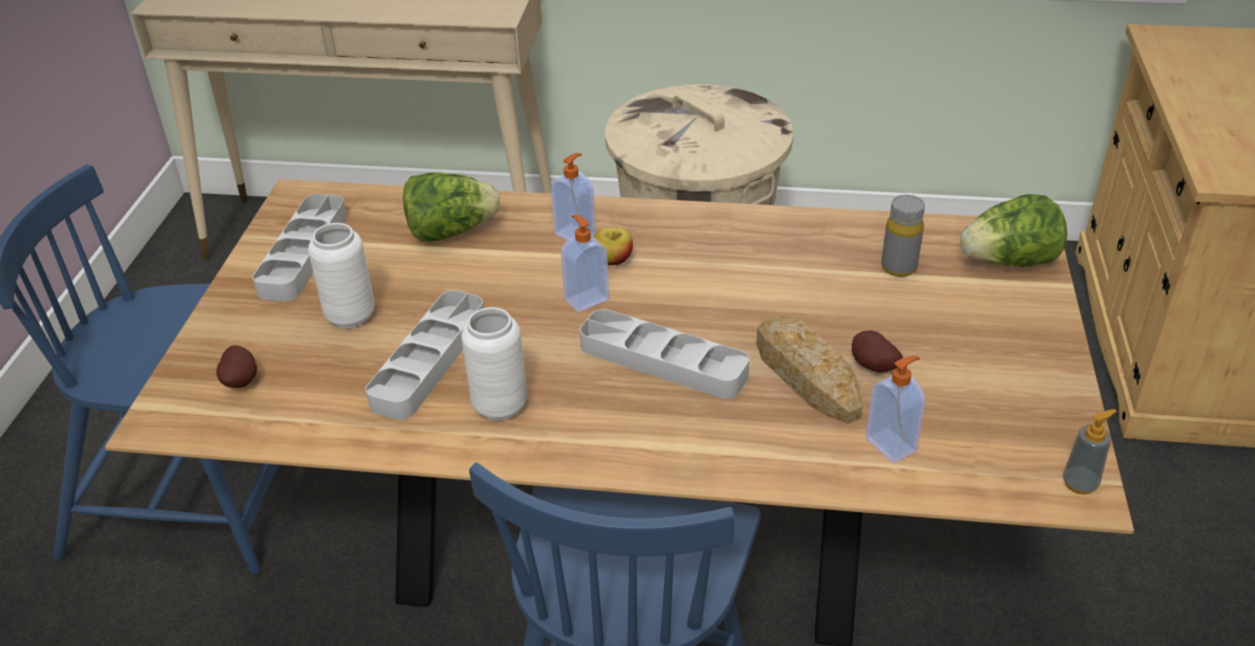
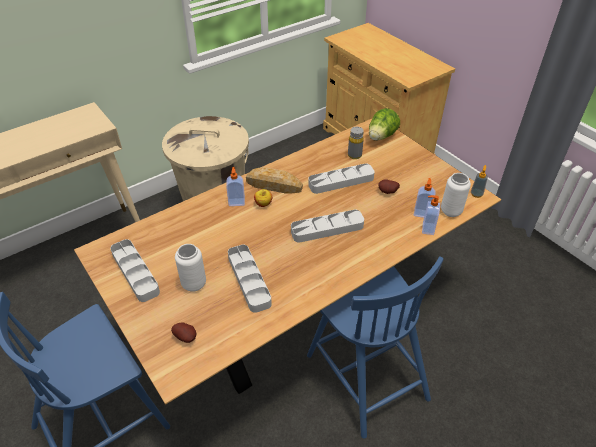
camera: 45 degrees left, 5 degrees up
lettuce [403,172,500,242] -> none
white vase [461,307,527,421] -> white vase moved to [441,173,471,217]
soap dispenser [561,215,609,312] -> soap dispenser moved to [422,195,440,235]
bread [756,315,863,424] -> bread moved to [246,167,303,193]
none -> grey tray [308,163,375,194]

